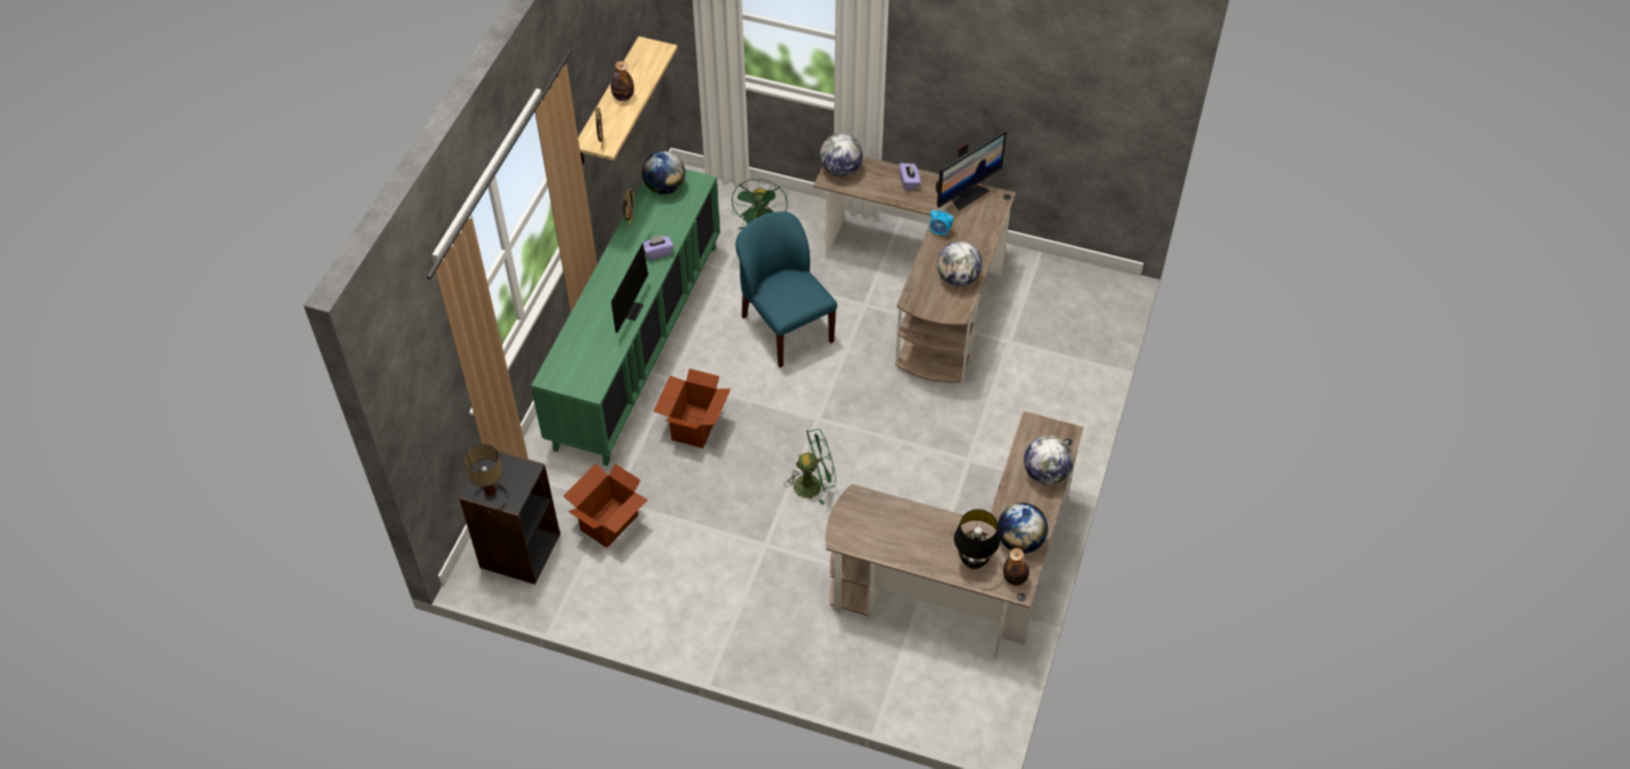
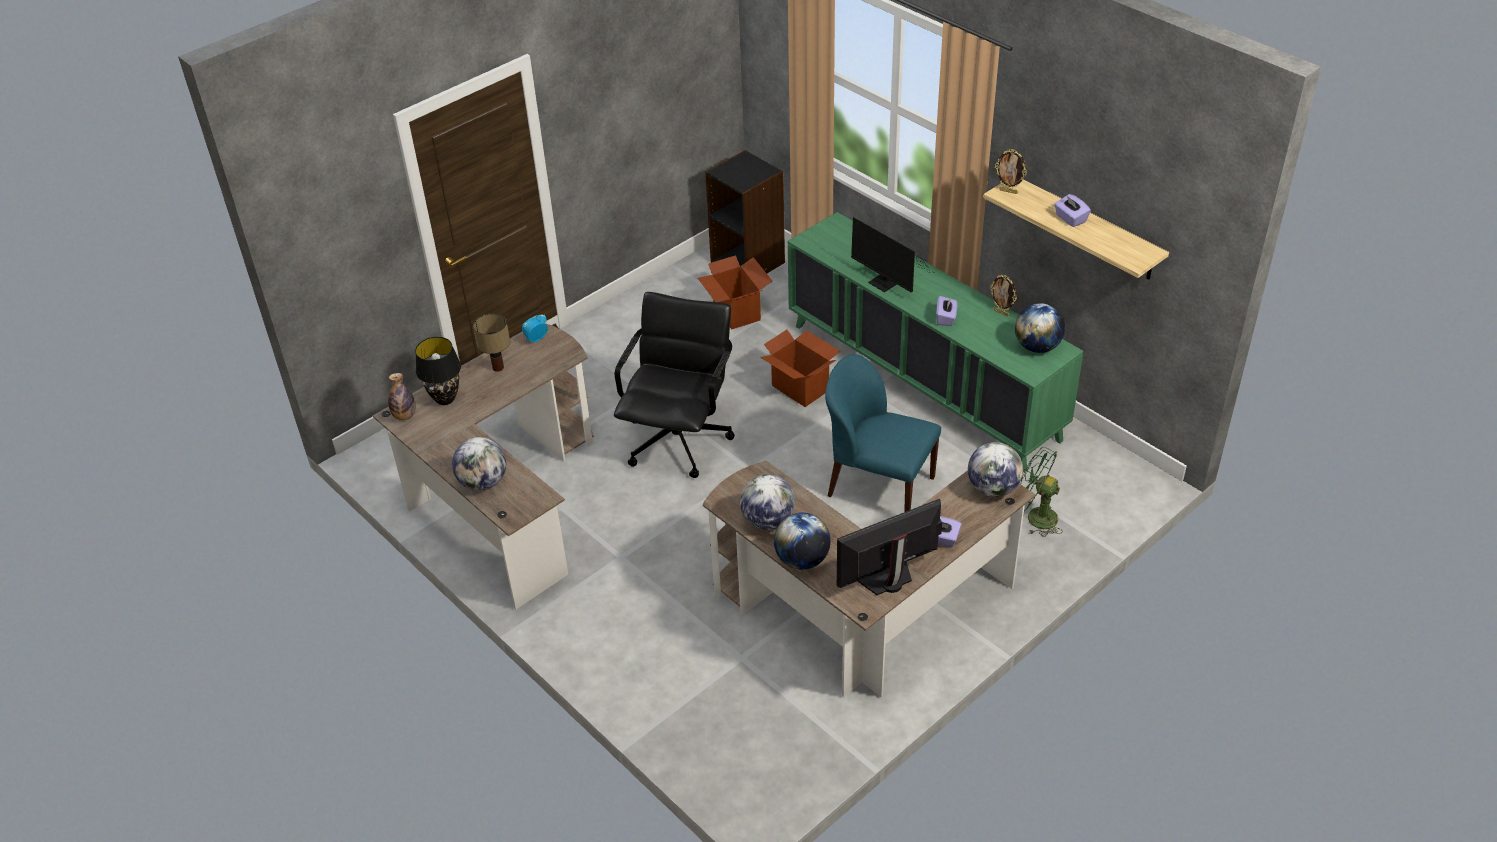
camera: 120 degrees right, 10 degrees down
table lamp [464,444,502,496] -> table lamp moved to [473,313,510,372]
bottle [611,61,634,101] -> purple tissue box [1054,194,1091,227]
blue chair [736,212,837,368] -> blue chair turned 150 degrees counterclockwise [825,354,941,512]
green fan [784,429,836,505] -> black office chair [614,292,735,478]
alarm clock [930,209,954,237] -> alarm clock moved to [522,315,548,342]
monitor [936,131,1007,211] -> monitor turned 75 degrees clockwise [837,499,942,595]
globe [998,503,1048,553] -> globe moved to [774,513,831,570]

